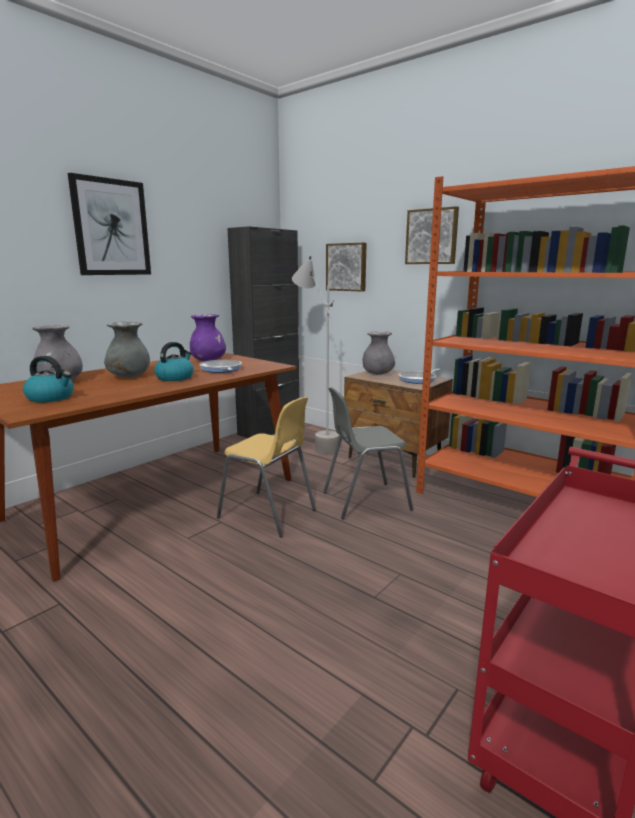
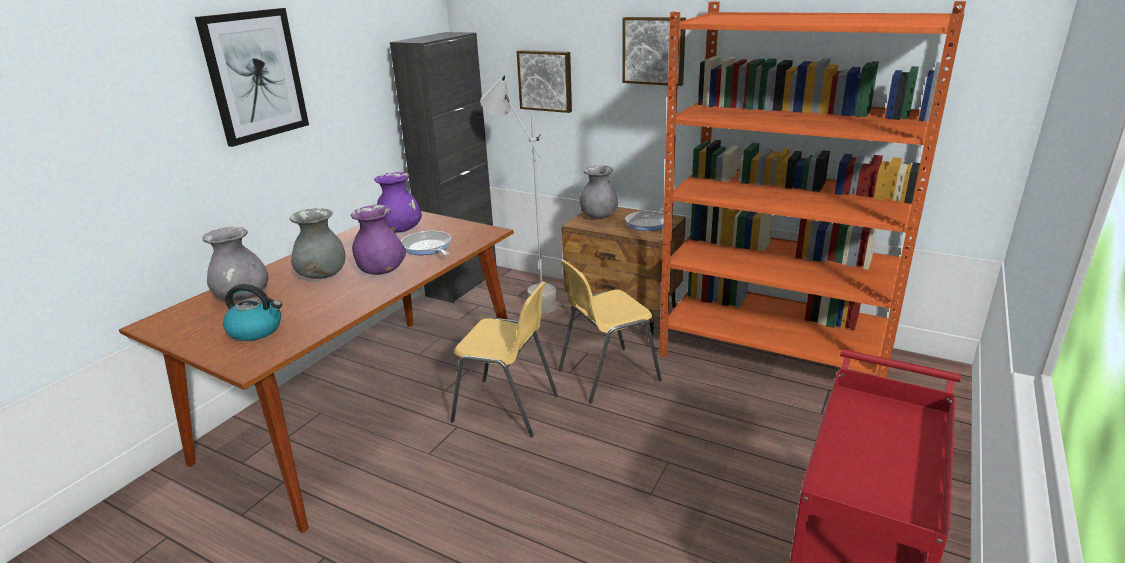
camera: 10 degrees left, 10 degrees up
kettle [154,342,194,381] -> purple vase [351,205,406,275]
grey chair [323,387,413,519] -> yellow chair [558,260,662,404]

